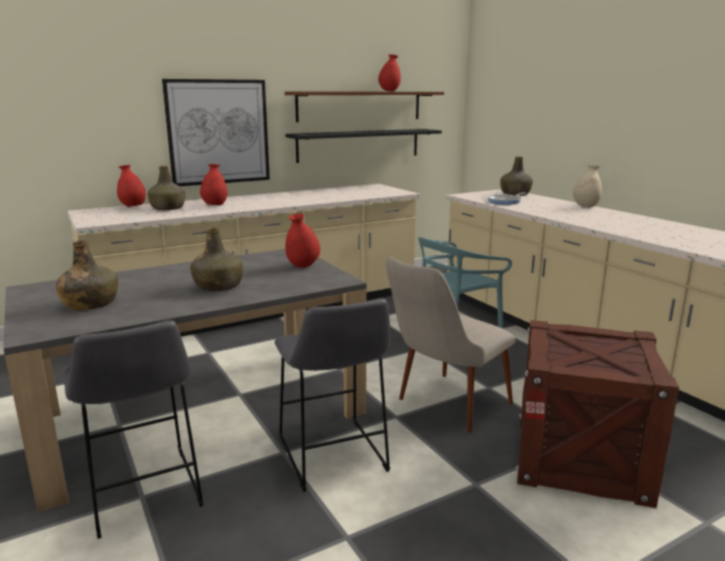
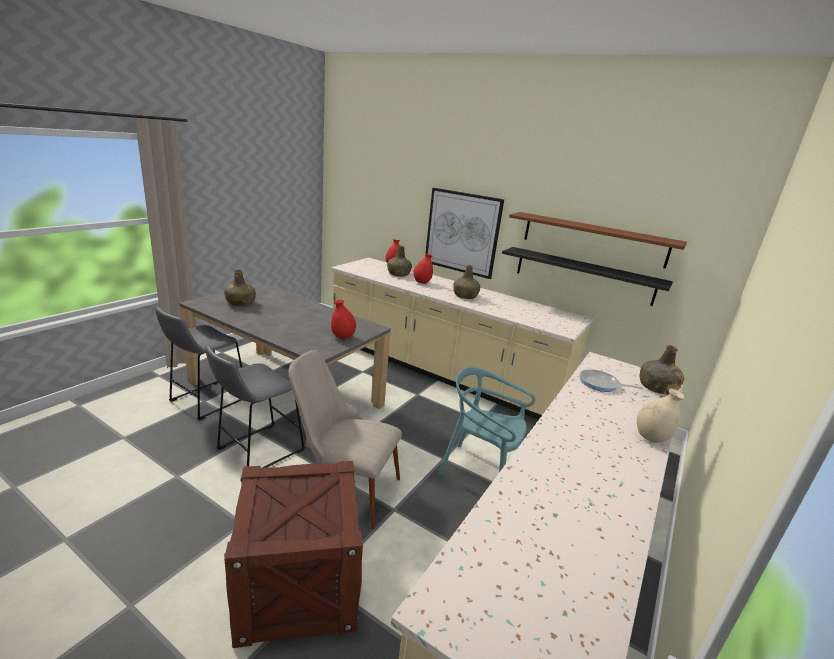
camera: 60 degrees right, 5 degrees up
green bottle [190,227,243,291] -> green bottle moved to [453,265,480,299]
red vase [378,54,401,91] -> none

